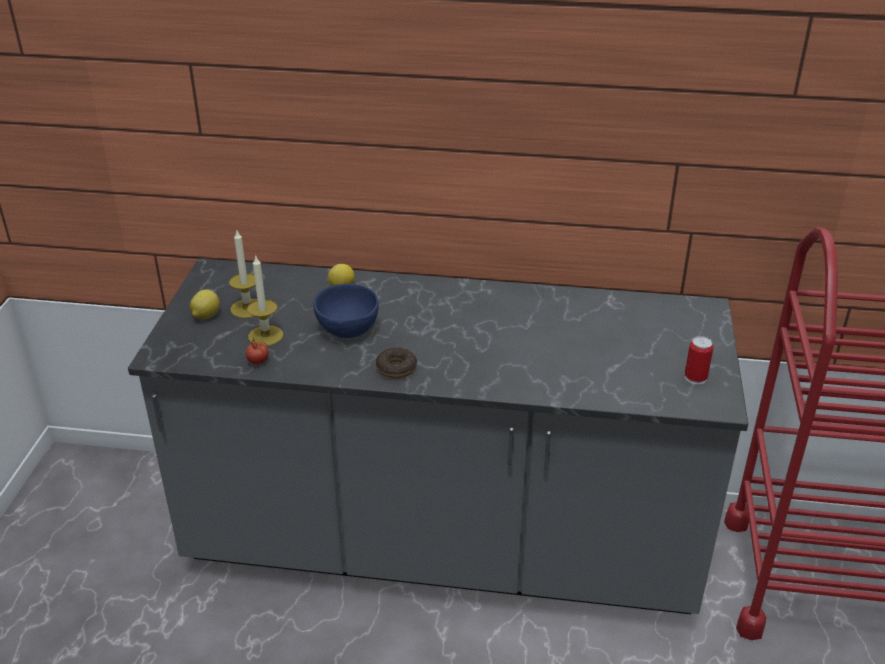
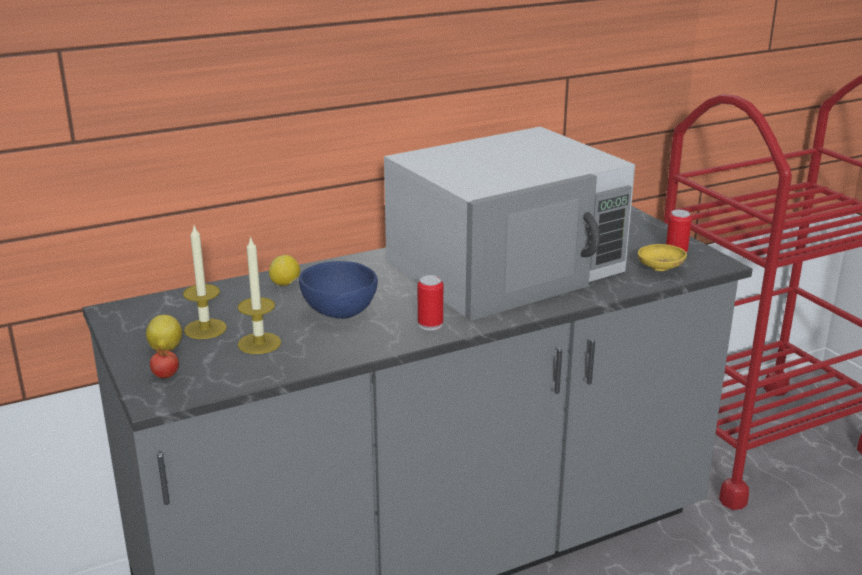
camera: 35 degrees left, 10 degrees down
tomato [246,337,269,365] -> tomato moved to [150,345,179,378]
donut [376,347,417,379] -> can [418,275,444,331]
none -> white microwave [384,127,635,321]
none -> yellow bowl [638,244,687,271]

